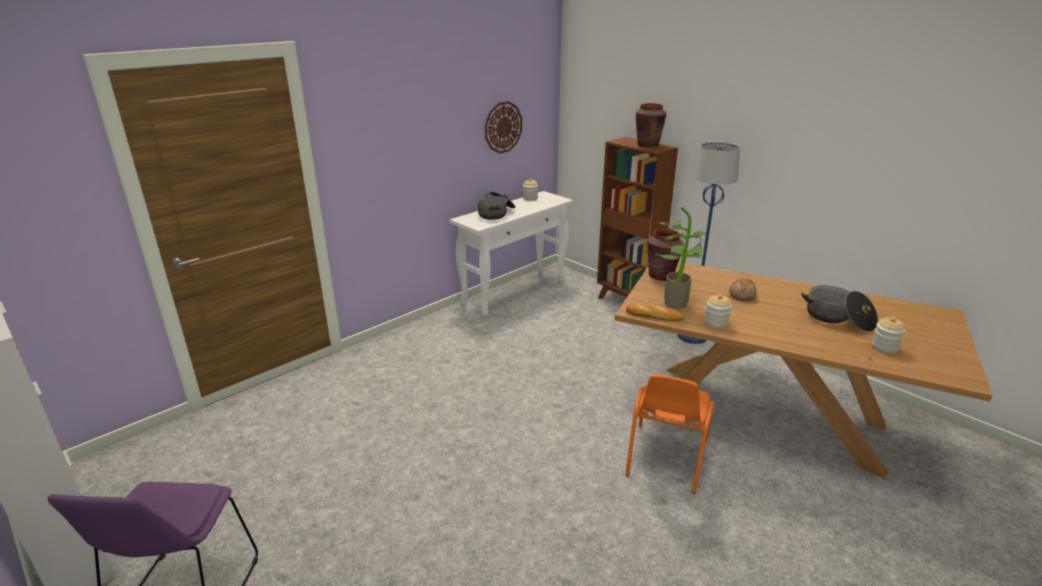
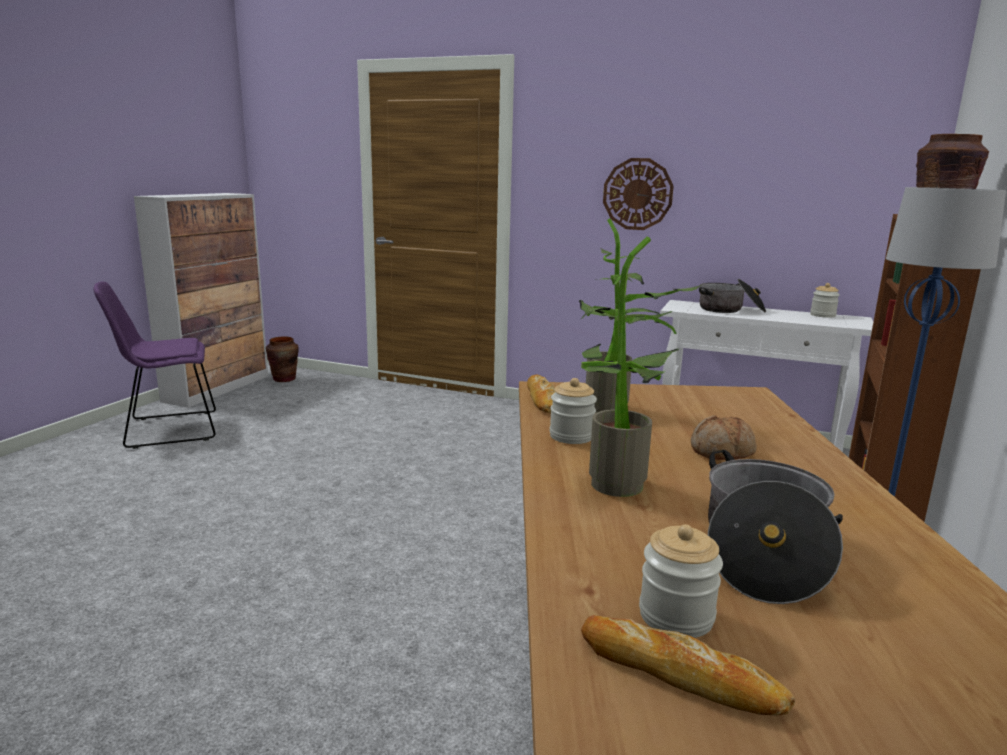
camera: 65 degrees right, 10 degrees down
wall clock [485,101,522,154] -> wall clock moved to [603,158,674,230]
orange chair [625,374,714,494] -> none
brown vase [647,228,684,281] -> brown vase moved to [266,336,299,382]
none -> potted plant [581,236,702,497]
none -> bread [581,615,795,716]

